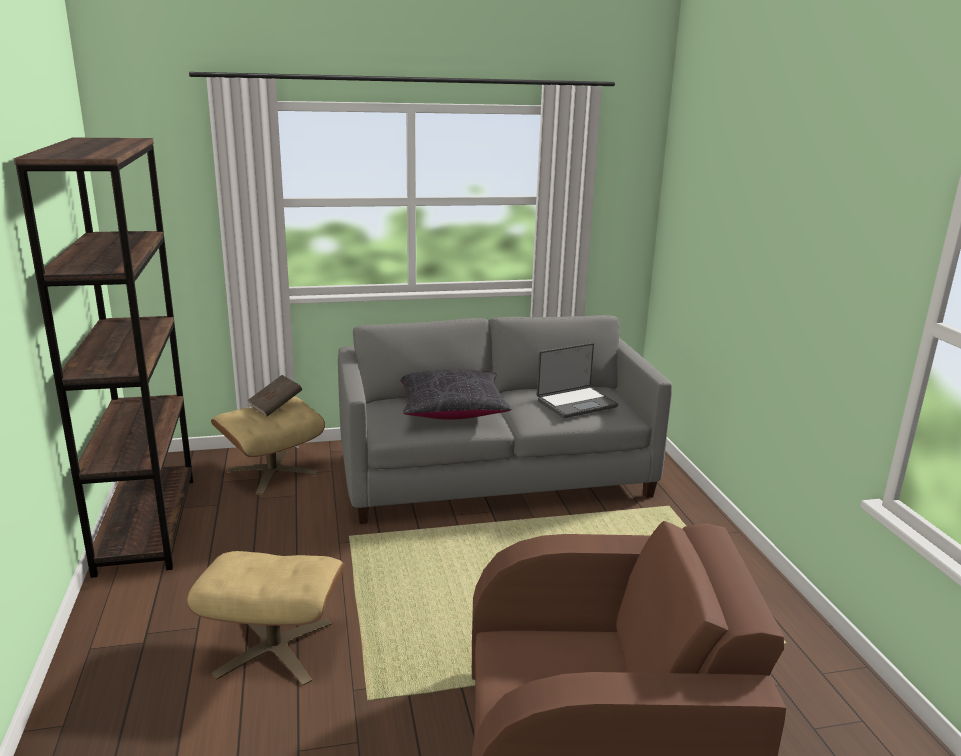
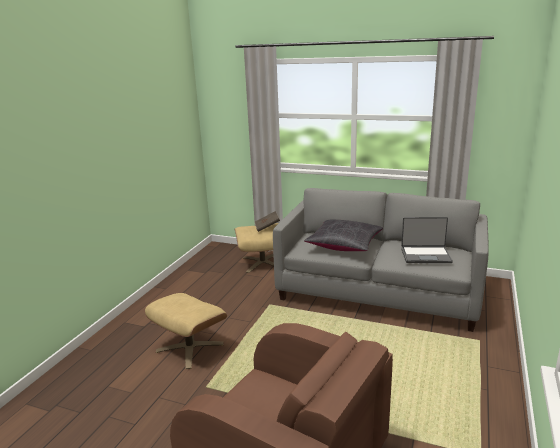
camera: 35 degrees right, 0 degrees up
brown bookcase [14,138,193,578] -> none

